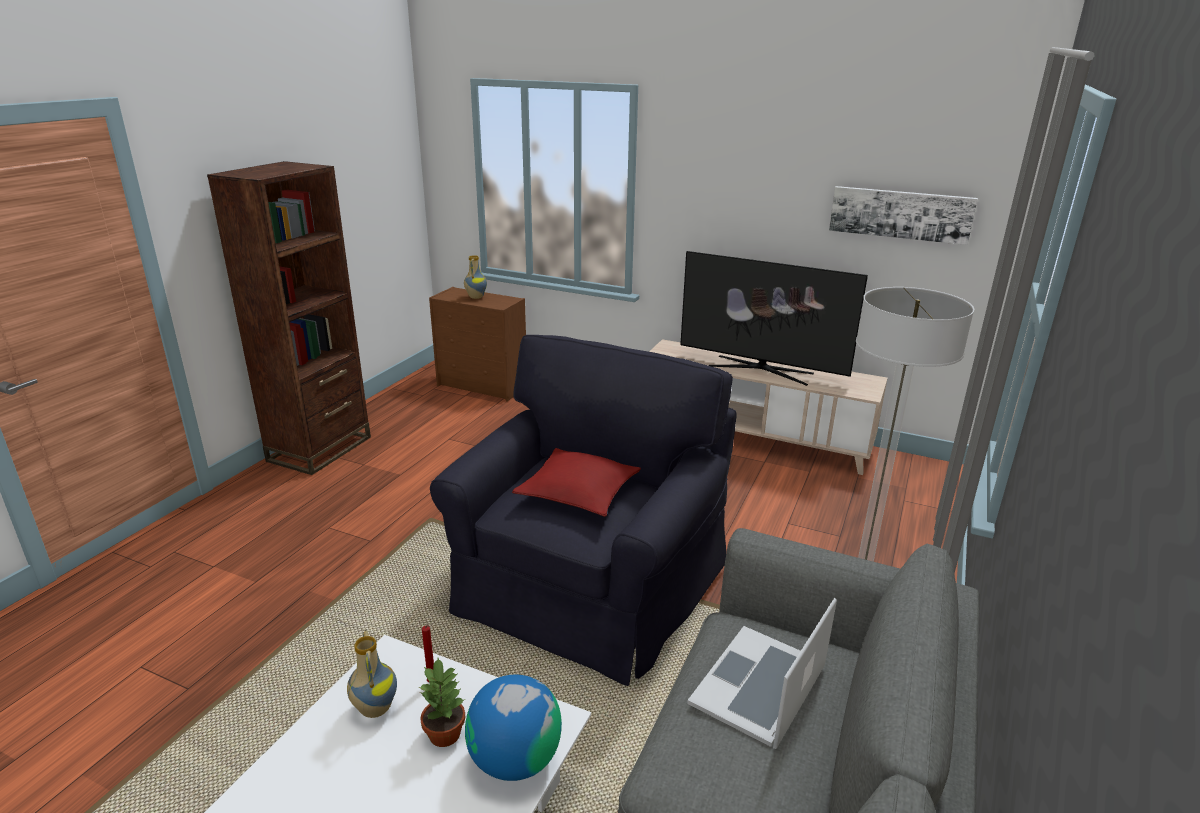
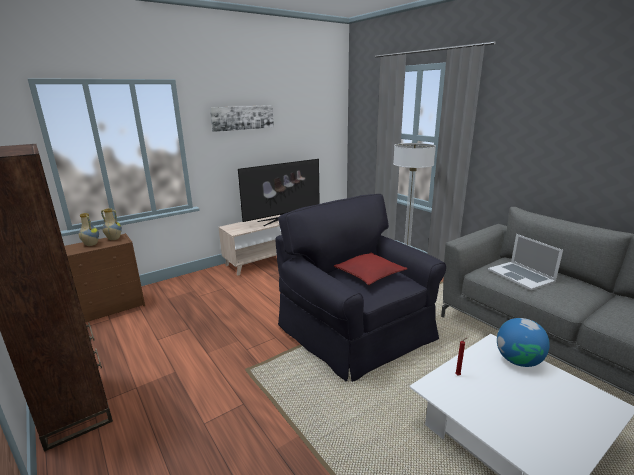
camera: 60 degrees left, 5 degrees down
vase [347,631,397,718] -> vase moved to [101,208,122,240]
potted plant [418,658,465,747] -> none
picture [829,186,978,245] -> picture moved to [210,105,274,132]

